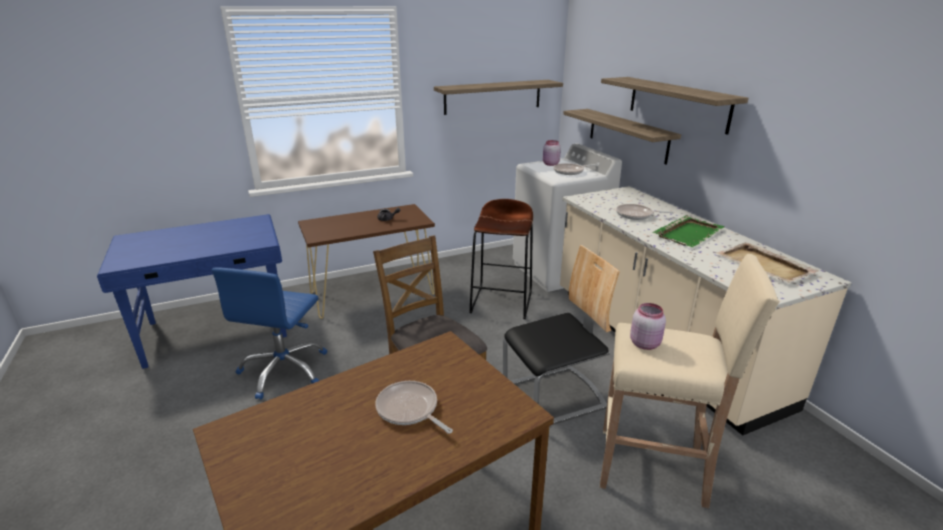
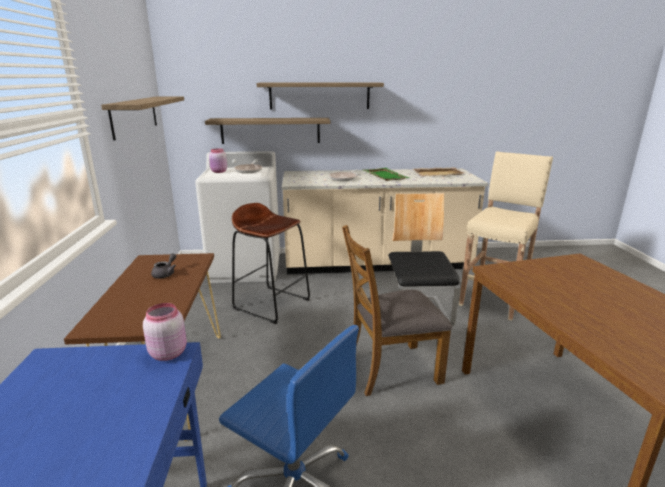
camera: 70 degrees left, 5 degrees down
frying pan [375,381,453,434] -> none
pink jar [630,303,666,350] -> pink jar moved to [143,303,187,361]

